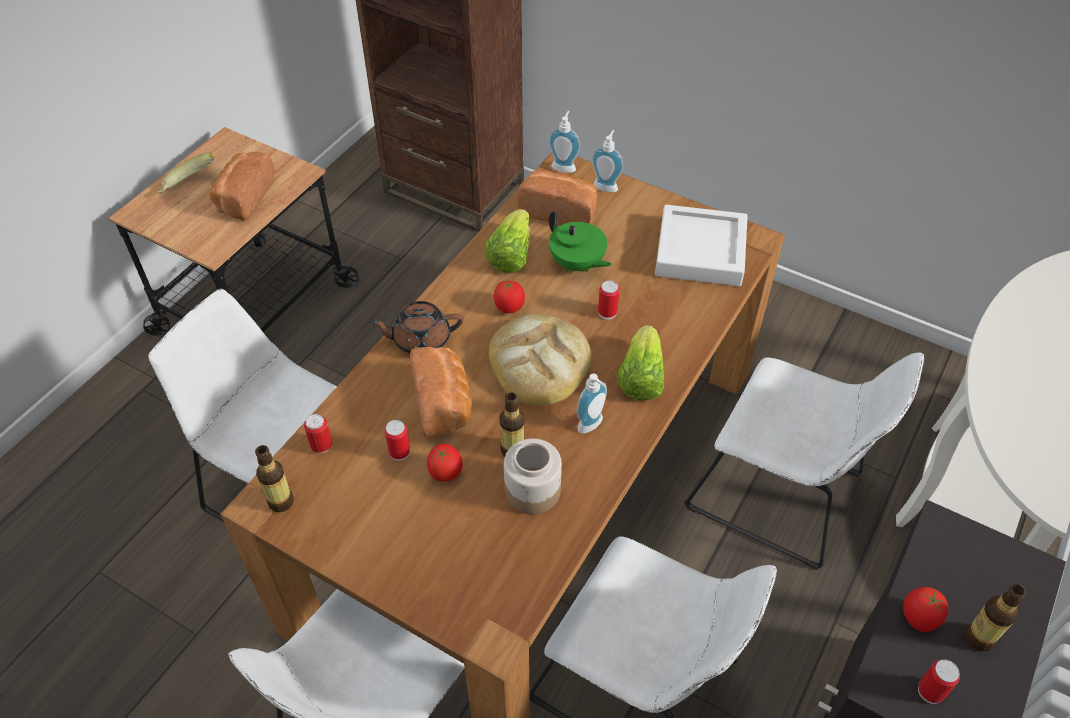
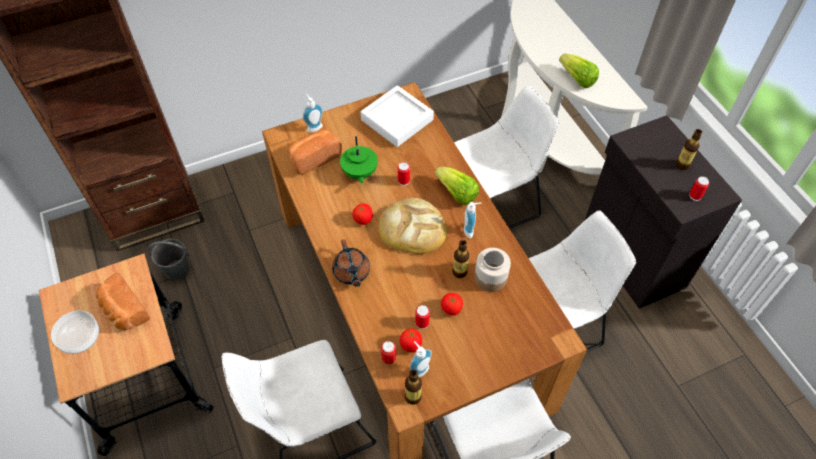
camera: 55 degrees left, 5 degrees up
banana [157,153,214,194] -> bowl [51,310,99,354]
brown teapot [369,301,463,354] -> brown teapot turned 45 degrees counterclockwise [332,239,370,287]
bread [410,347,472,439] -> none
lettuce [485,209,530,273] -> lettuce moved to [559,54,599,88]
soap dispenser [548,111,580,173] -> soap dispenser moved to [410,341,432,377]
green teapot [549,210,612,272] -> green teapot turned 90 degrees clockwise [340,136,378,184]
tomato [903,587,948,632] -> tomato moved to [400,328,422,353]
none -> grey bucket [148,239,190,280]

